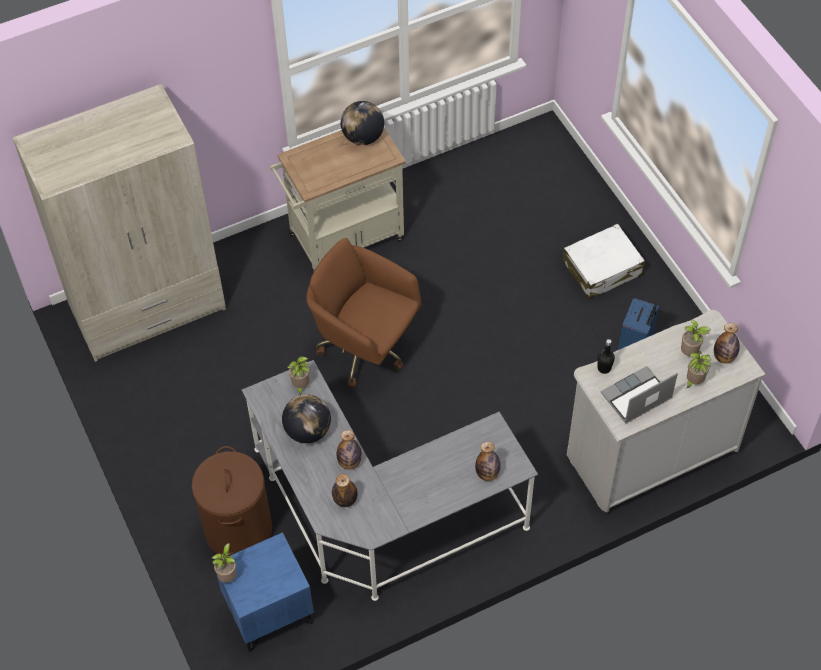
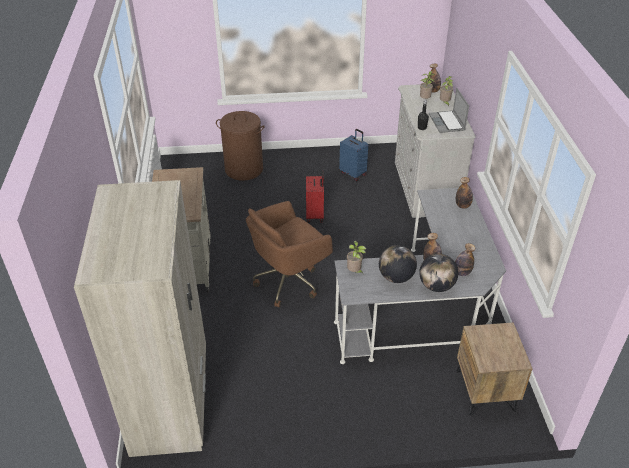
camera: 70 degrees left, 15 degrees down
brown laundry basket [192,446,272,556] -> brown laundry basket moved to [216,111,265,181]
potted plant [212,543,236,583] -> none
blue nightstand [216,532,314,652] -> brown nightstand [456,322,533,415]
globe [341,101,384,145] -> globe moved to [419,254,458,292]
white suitcase [563,224,645,300] -> none
none -> red suitcase [306,171,324,223]

